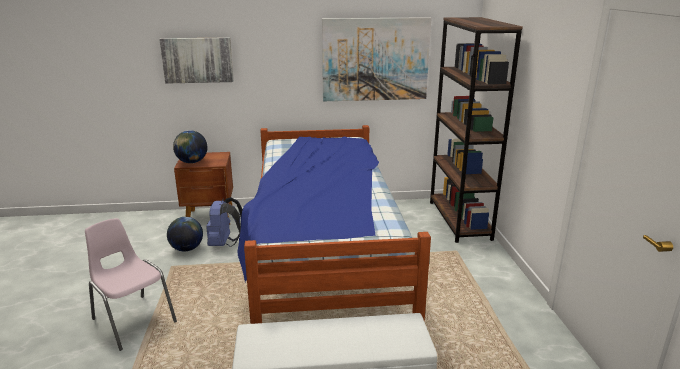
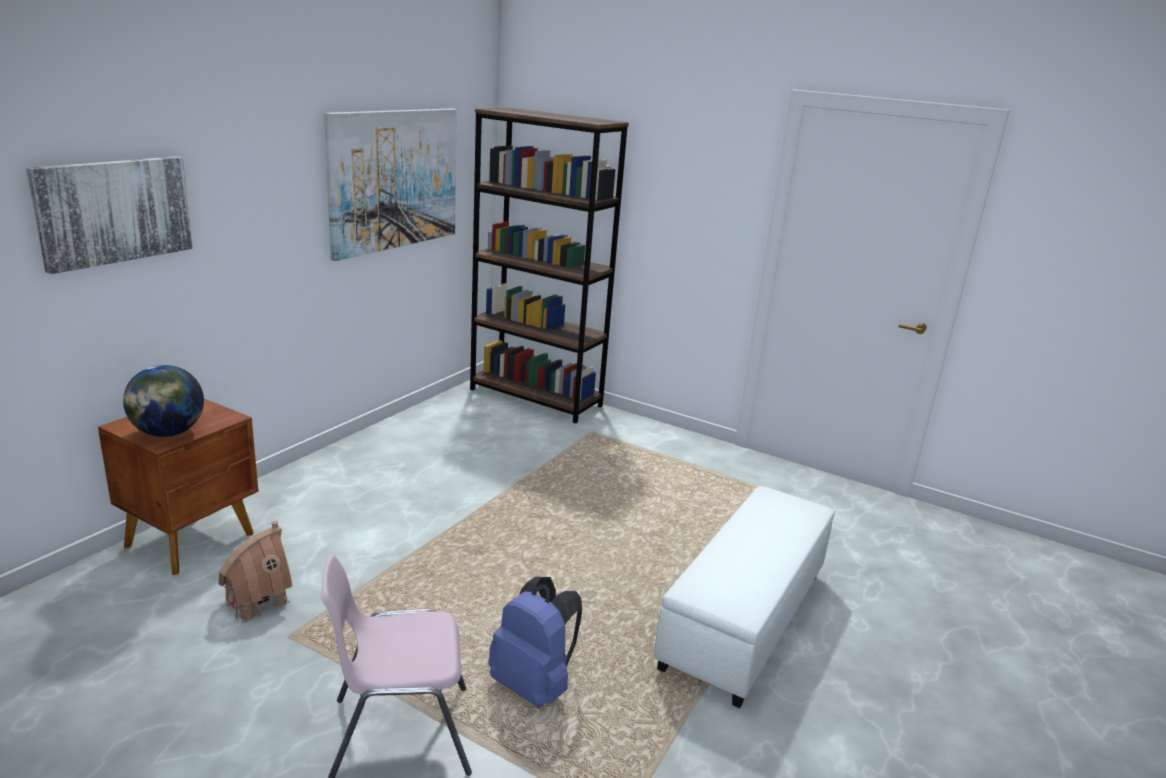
camera: 55 degrees left, 0 degrees up
globe [167,217,203,252] -> toy house [218,521,292,623]
blue backpack [206,198,243,247] -> blue backpack moved to [488,577,582,708]
bed [238,125,431,324] -> none

